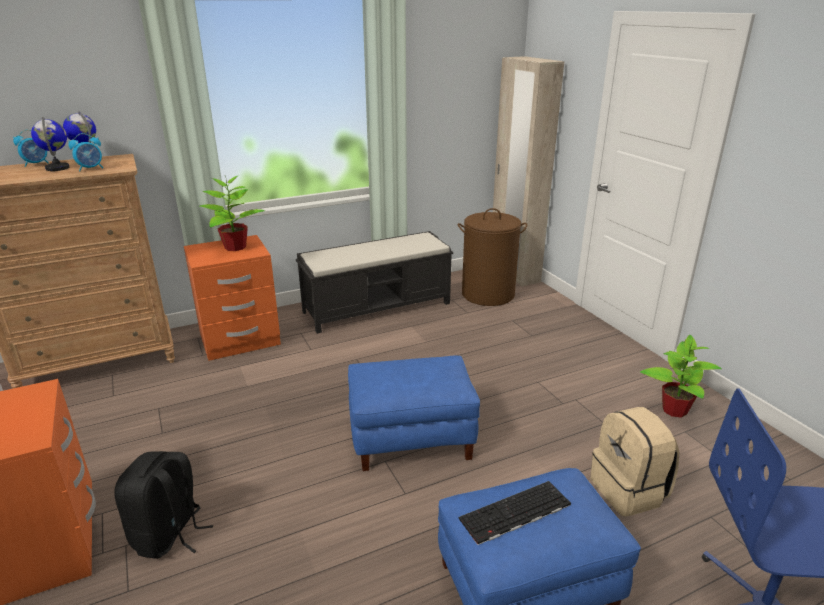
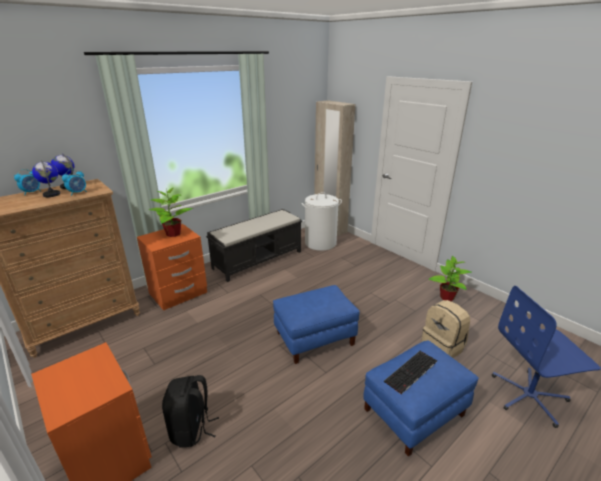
camera: 15 degrees left, 0 degrees up
brown laundry basket [458,208,527,306] -> white laundry basket [301,192,342,251]

